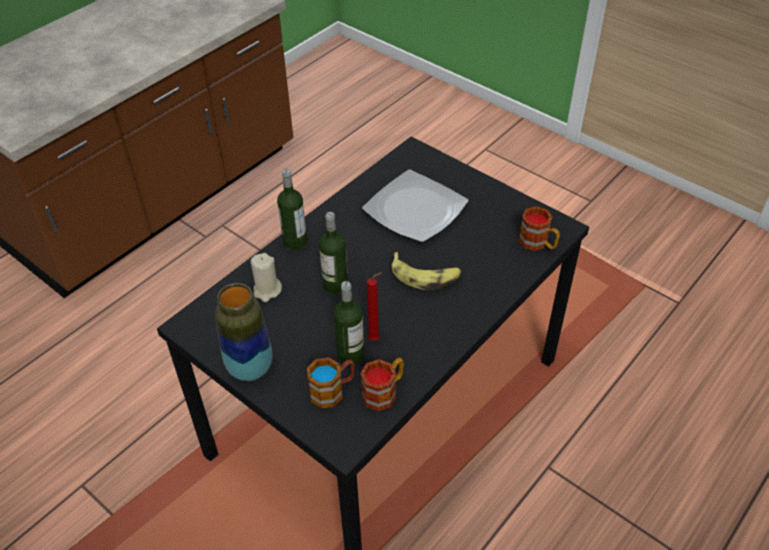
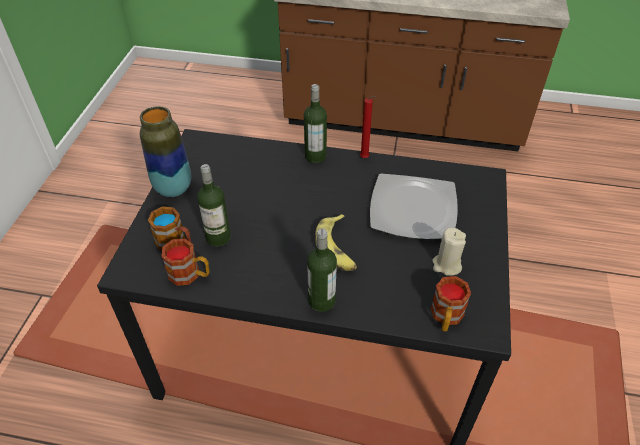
camera: 60 degrees right, 0 degrees up
beige candle [250,253,282,302] -> beige candle moved to [432,227,466,276]
bottle [319,212,348,294] -> bottle moved to [307,228,337,312]
red candle [367,272,382,341] -> red candle moved to [360,96,376,158]

